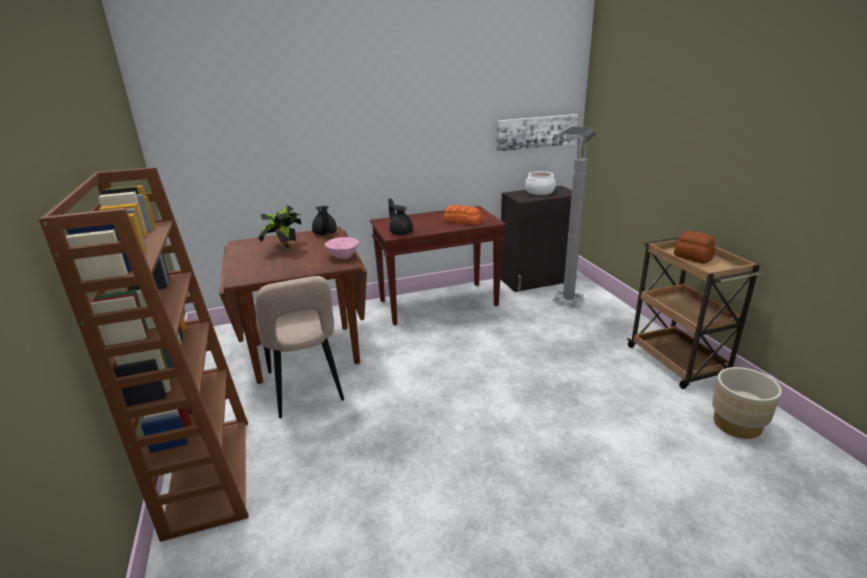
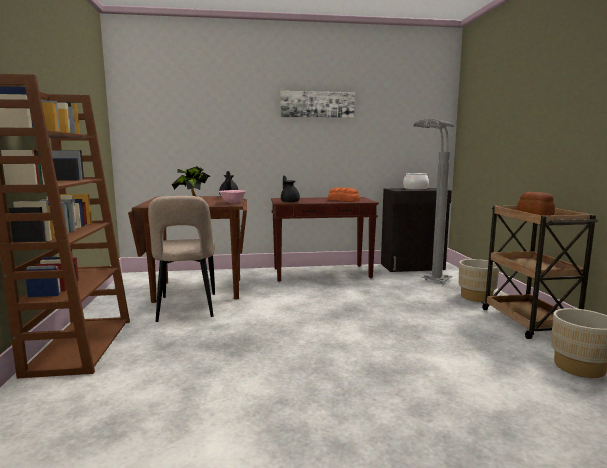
camera: 10 degrees right, 15 degrees down
picture [497,114,578,151] -> picture moved to [280,91,355,118]
none -> beige planter [459,259,499,302]

